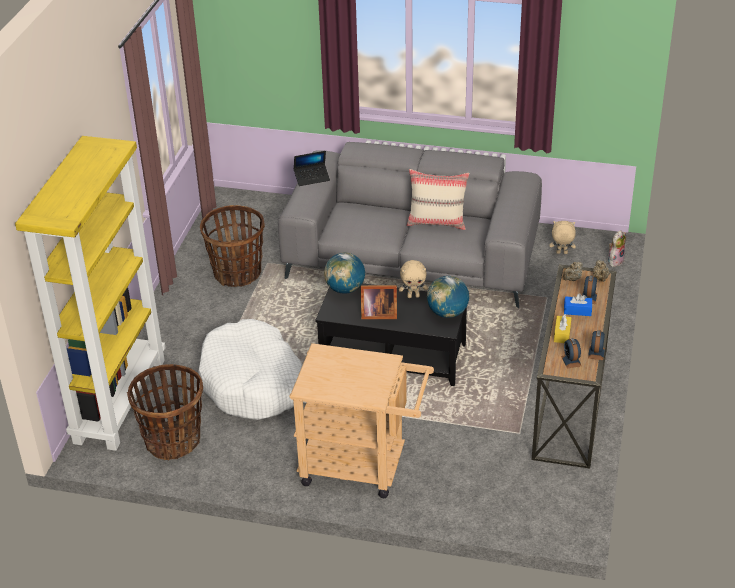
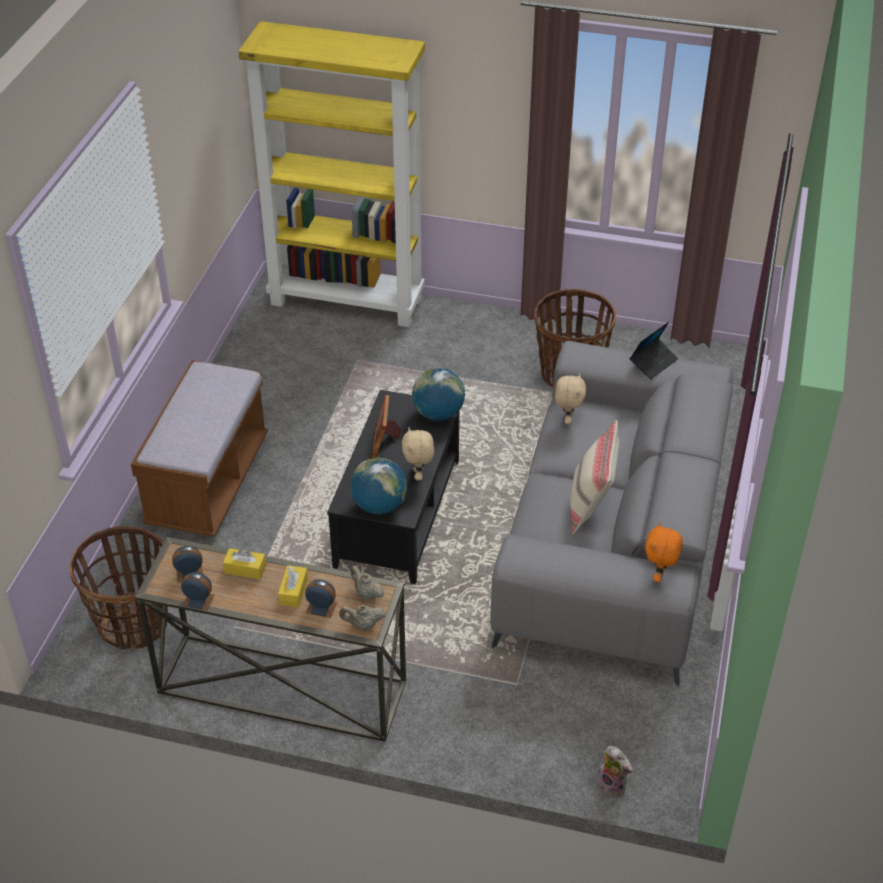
camera: 90 degrees right, 5 degrees up
basket [127,364,203,460] -> basket moved to [69,525,168,650]
white dog bed [198,319,302,420] -> none
beige cart [289,343,434,498] -> brown bench [131,360,268,537]
laptop [294,151,330,186] -> laptop turned 120 degrees counterclockwise [630,322,678,380]
beige plush toy [549,221,576,254] -> beige plush toy moved to [555,373,586,425]
blue tissue box [564,293,592,316] -> yellow tissue box [278,565,308,607]
none -> orange plush toy [645,522,683,582]

